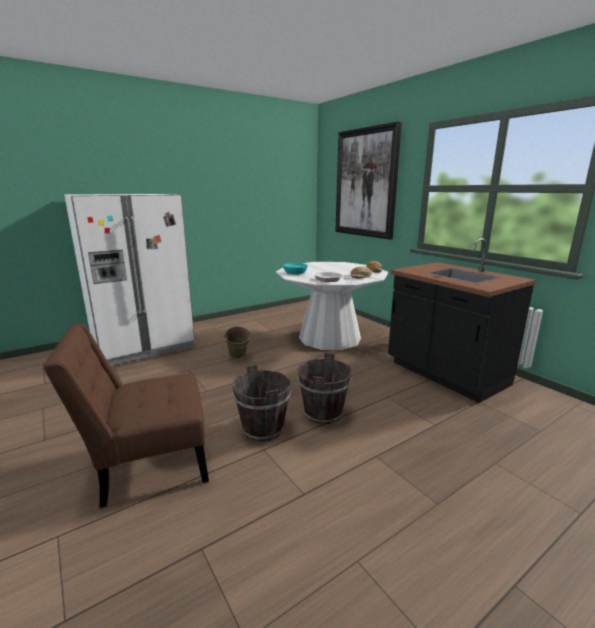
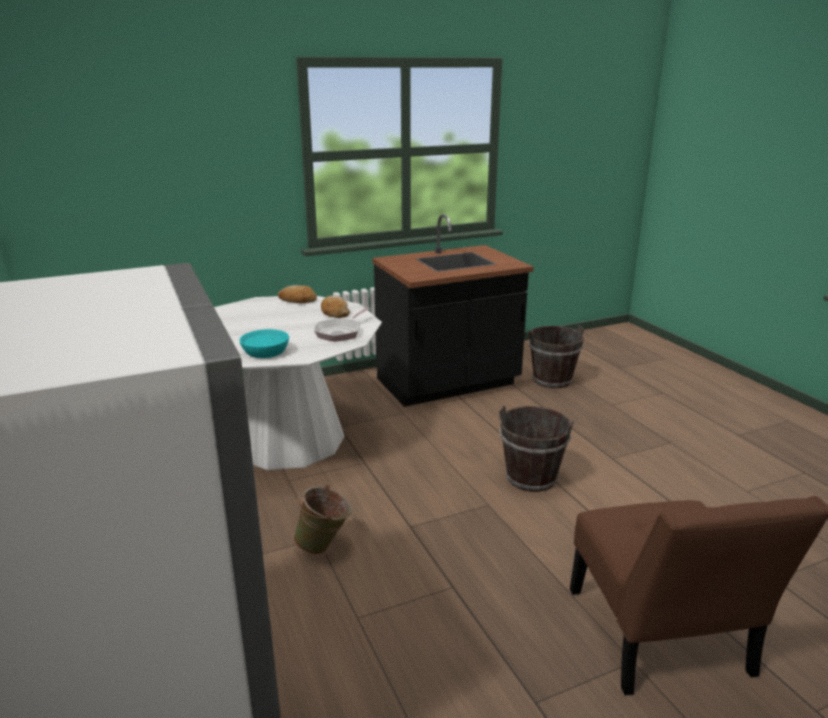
camera: 80 degrees left, 5 degrees up
brown bucket [232,365,291,441] -> brown bucket moved to [529,325,584,388]
picture [335,121,402,240] -> none

